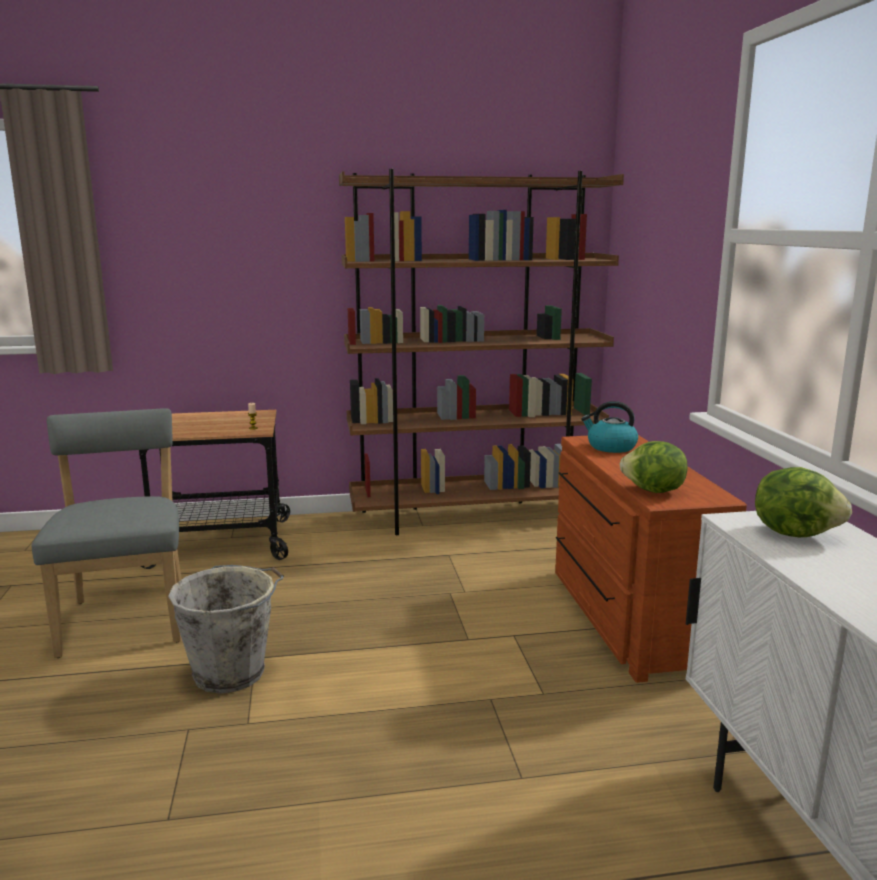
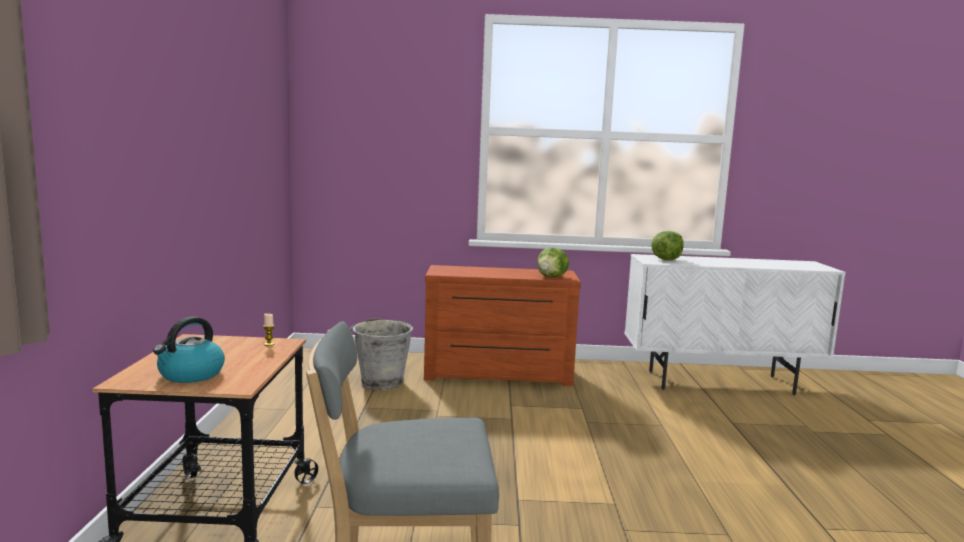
camera: 80 degrees left, 5 degrees down
grey bucket [168,565,284,694] -> grey bucket moved to [350,318,413,390]
brown bookcase [339,169,624,535] -> none
kettle [581,401,638,453] -> kettle moved to [153,317,225,383]

